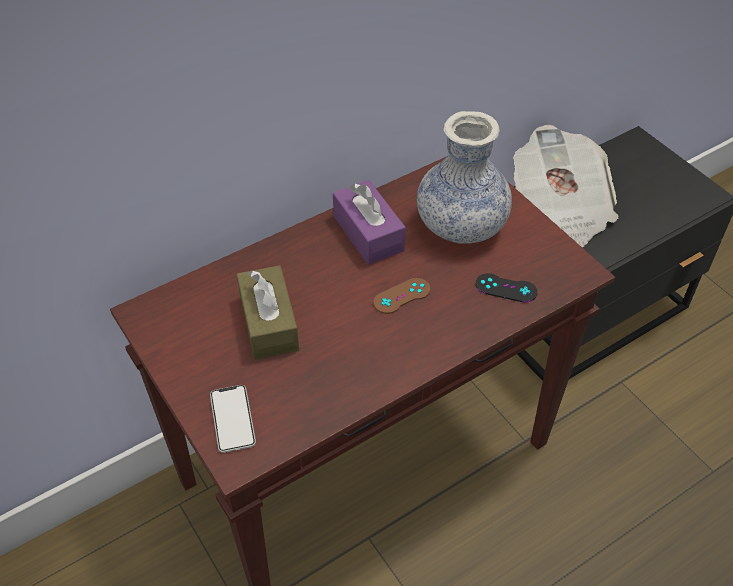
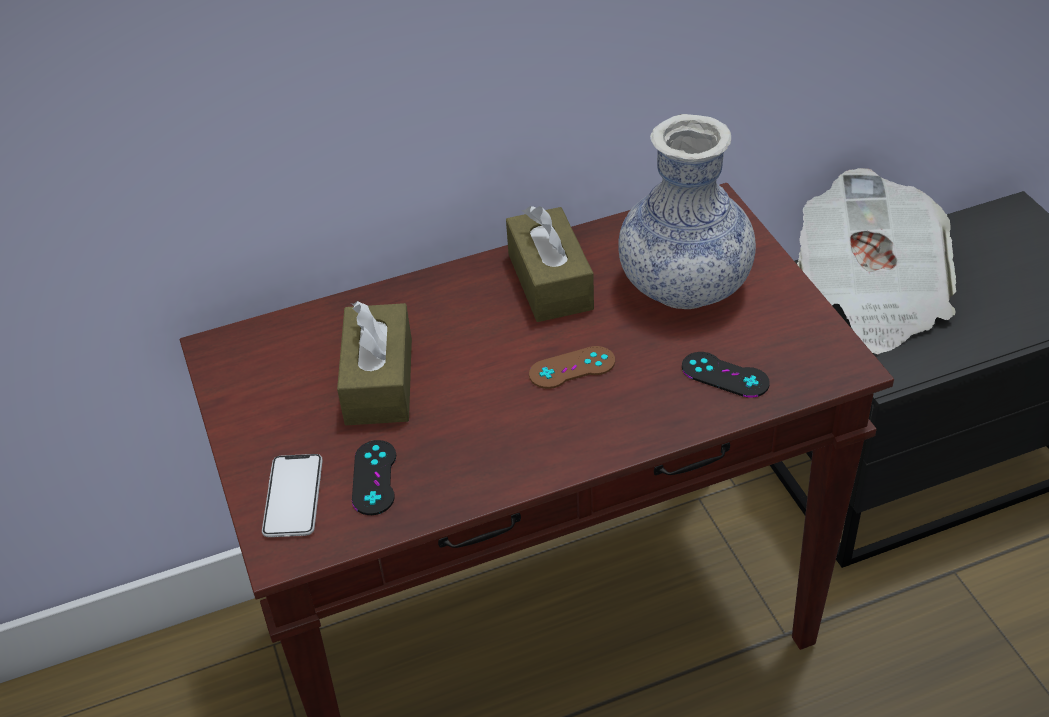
camera: 15 degrees right, 5 degrees down
purple tissue box [333,180,406,265] -> brown tissue box [506,206,594,322]
none -> black game controller [352,440,396,515]

